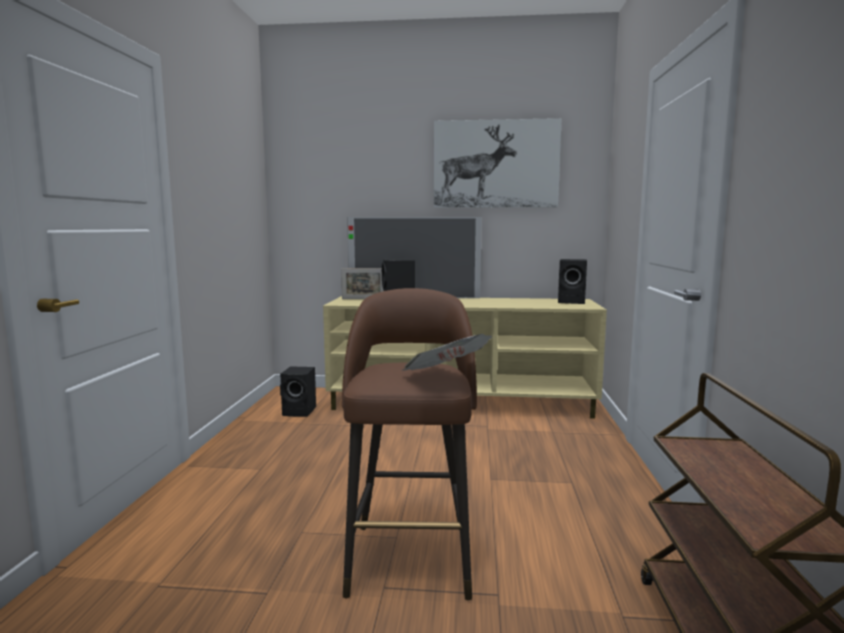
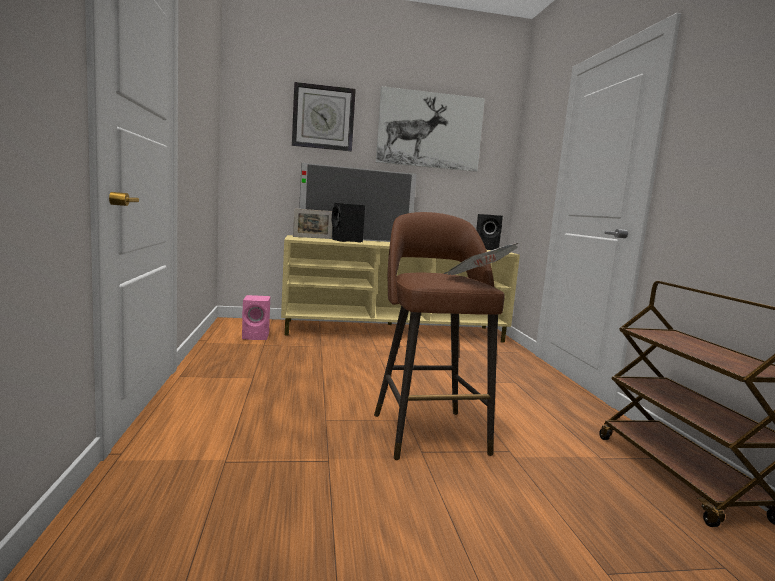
camera: 15 degrees left, 0 degrees up
black speaker [280,366,316,417] -> pink speaker [242,295,270,340]
none -> wall clock [292,82,356,151]

